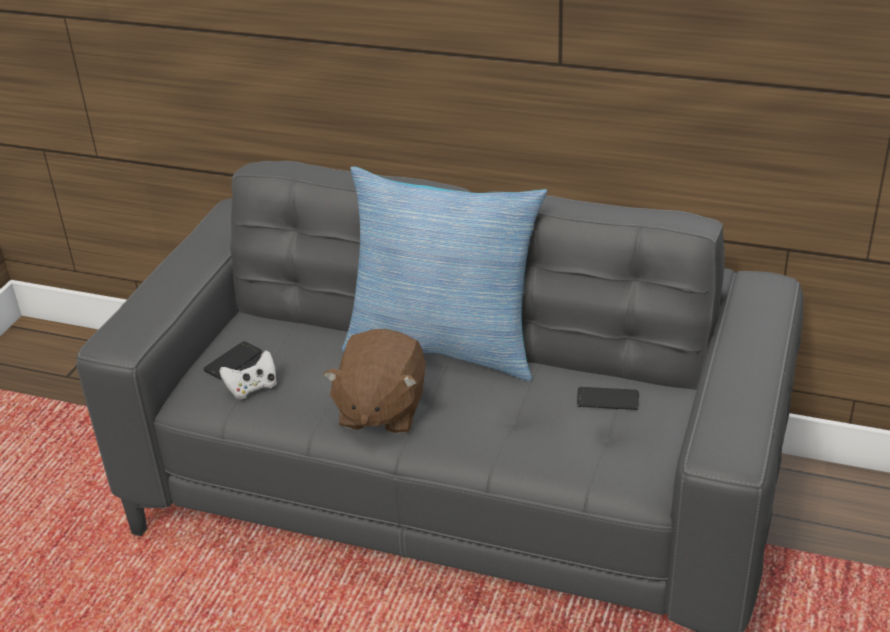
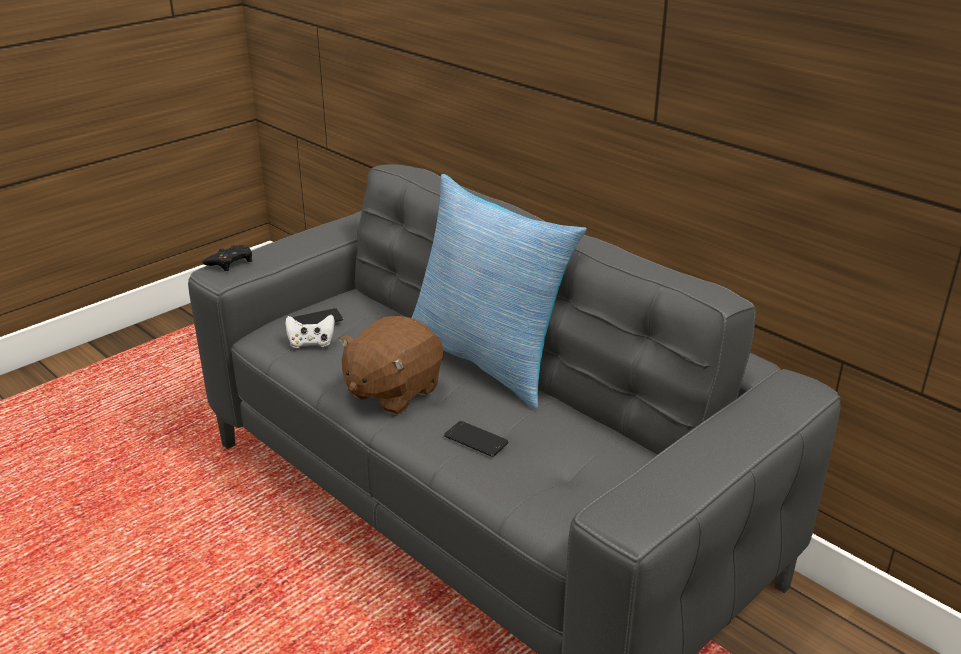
camera: 25 degrees right, 5 degrees down
phone [577,387,639,410] -> phone moved to [444,421,508,457]
none -> black game controller [202,245,252,271]

